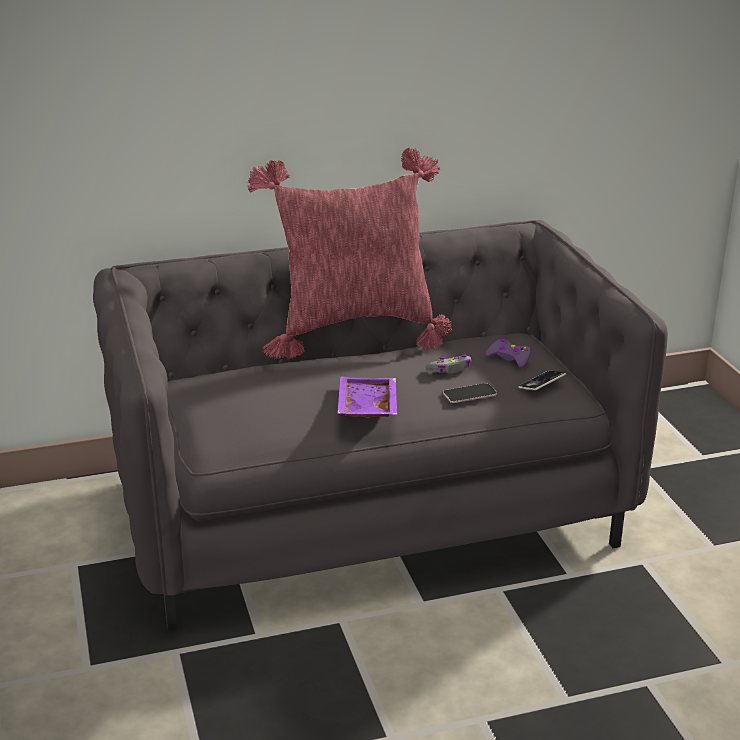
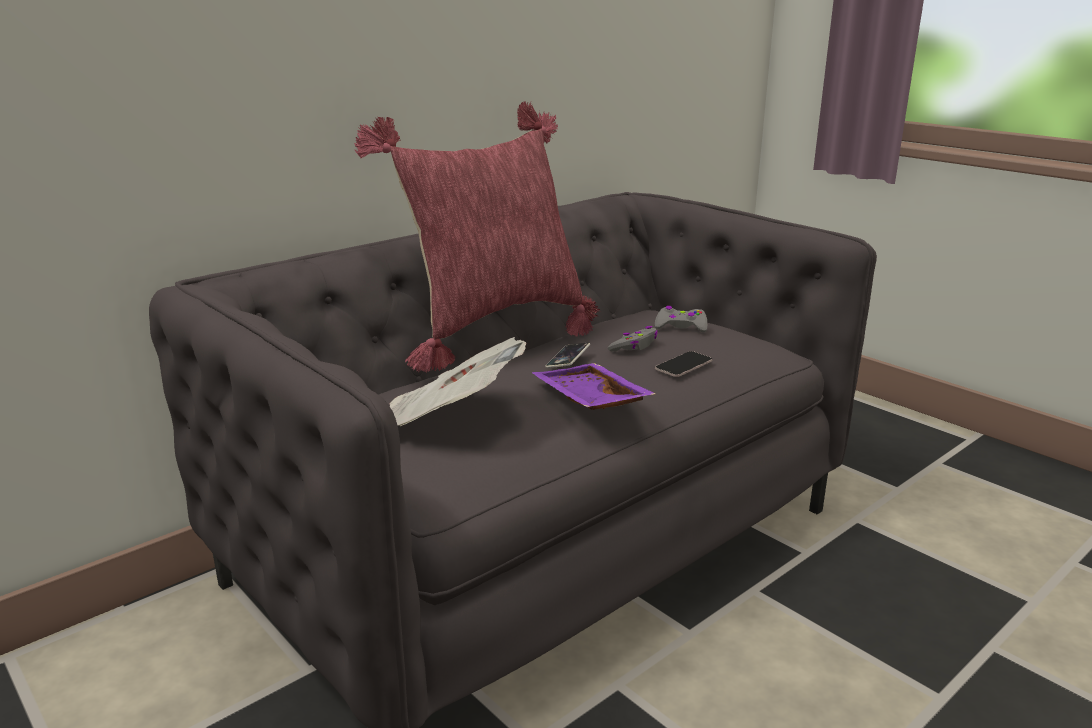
camera: 25 degrees left, 5 degrees down
purple game controller [486,338,531,368] -> grey game controller [655,306,707,332]
phone [518,370,566,390] -> phone moved to [545,343,590,368]
none -> newspaper [390,337,526,426]

